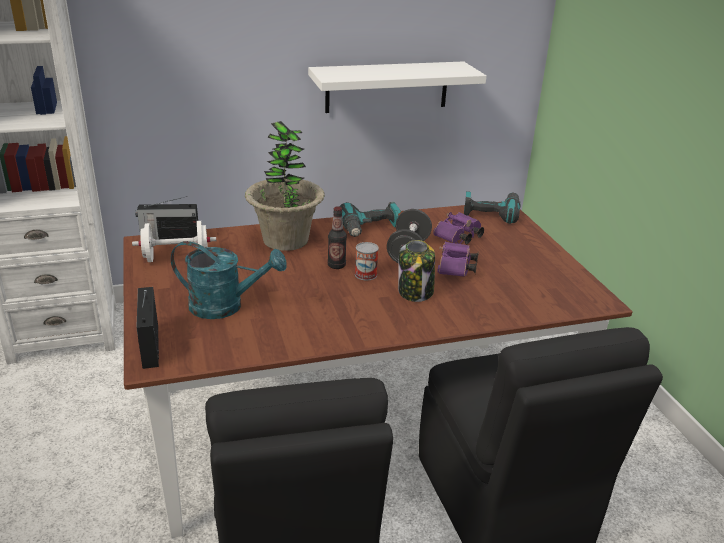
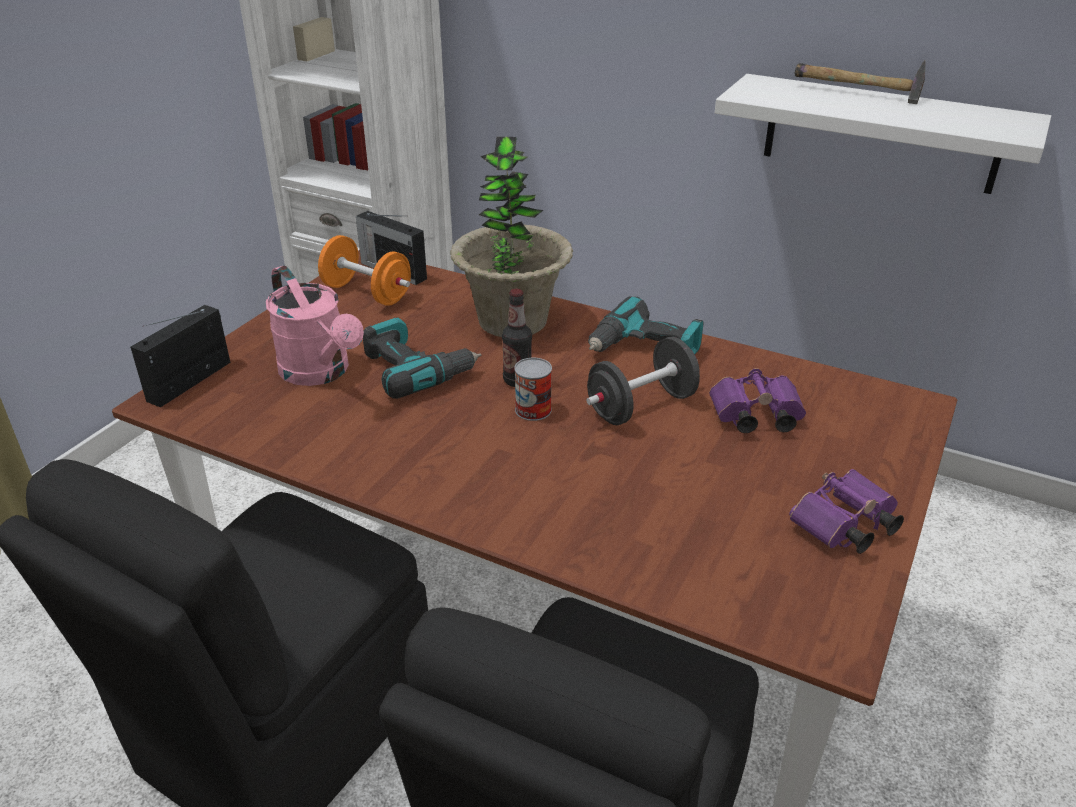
camera: 45 degrees right, 5 degrees up
white dumbbell [132,221,216,262] -> orange dumbbell [318,235,411,306]
turquoise watering can [171,241,287,319] -> pink watering can [266,265,364,386]
jar [398,240,435,302] -> none
purple binoculars [437,242,479,277] -> purple binoculars moved to [789,469,904,554]
power drill [464,191,520,224] -> power drill moved to [363,318,481,399]
none -> hammer [794,60,926,104]

